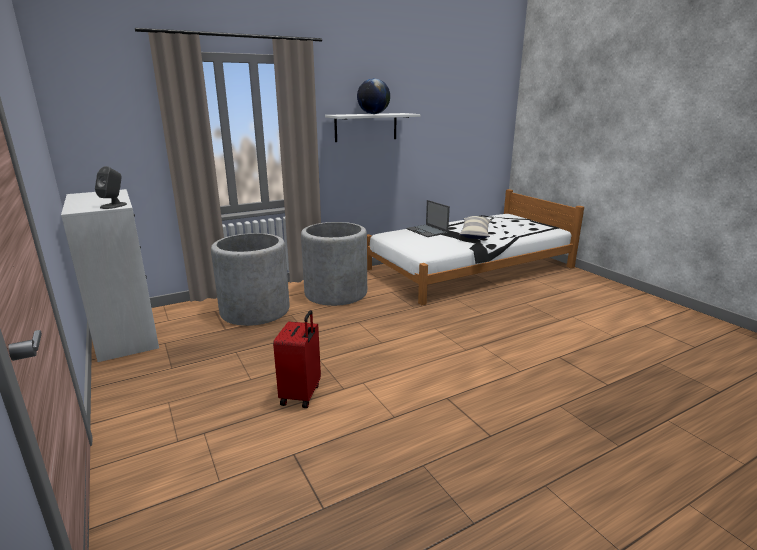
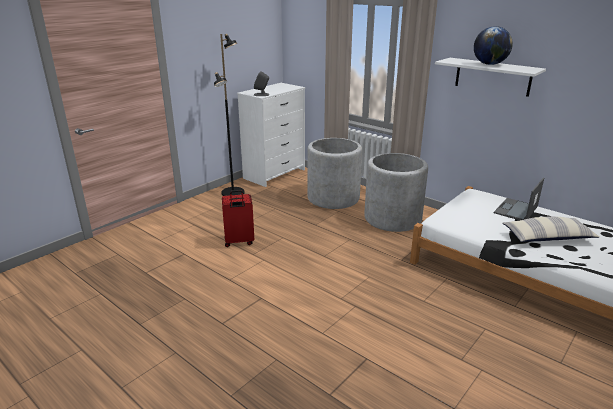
camera: 70 degrees right, 5 degrees up
none -> black floor lamp [214,34,245,196]

